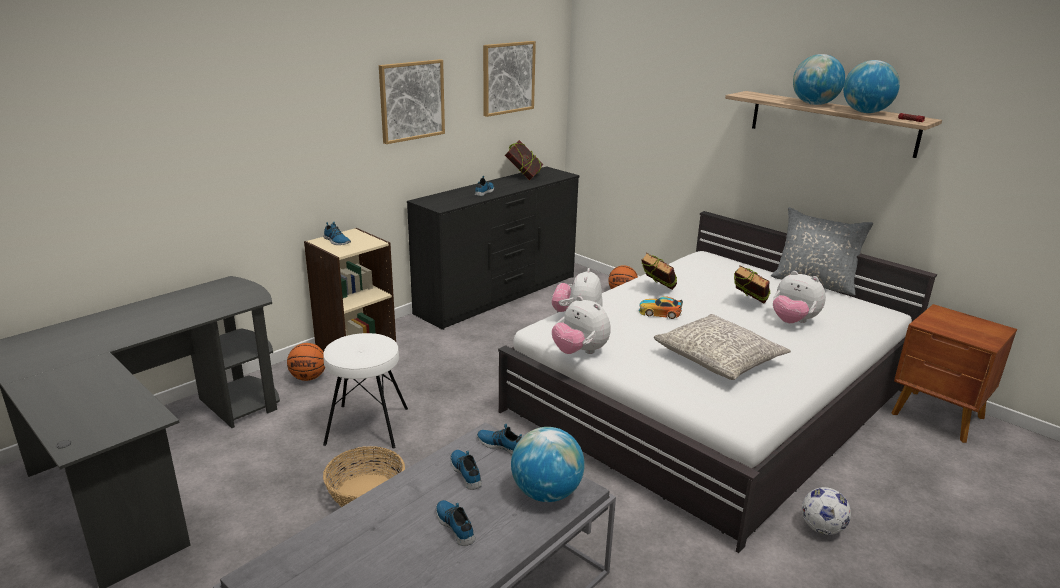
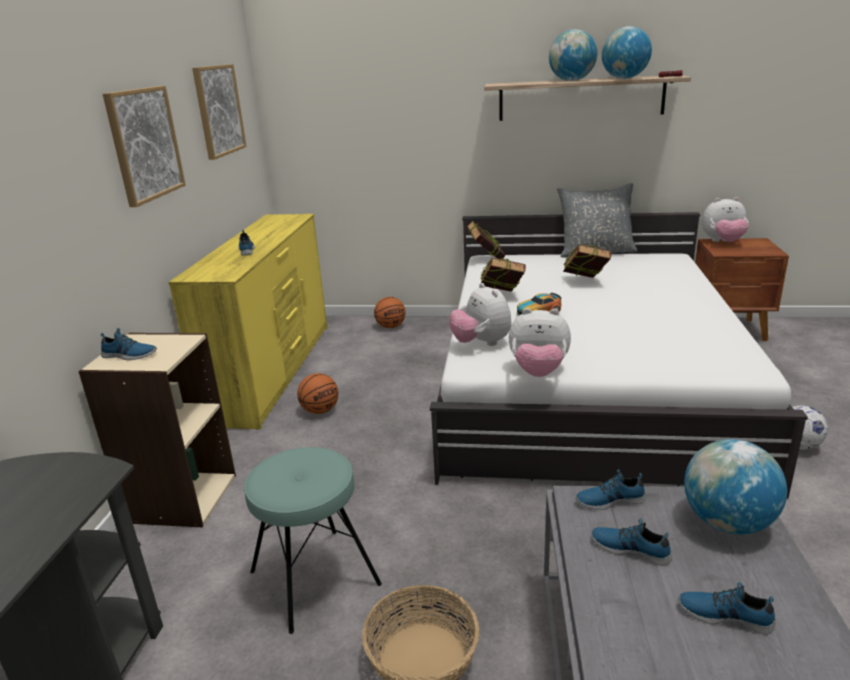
camera: 35 degrees left, 0 degrees up
basketball [287,343,325,381] -> basketball moved to [297,373,339,414]
white stool [323,333,408,448] -> turquoise stool [244,447,382,634]
black dresser [407,166,580,330] -> yellow dresser [168,214,327,430]
book [505,140,544,180] -> book moved to [467,220,506,259]
grey pillow [654,314,791,380] -> none
plush toy [773,271,826,323] -> plush toy moved to [702,197,749,242]

